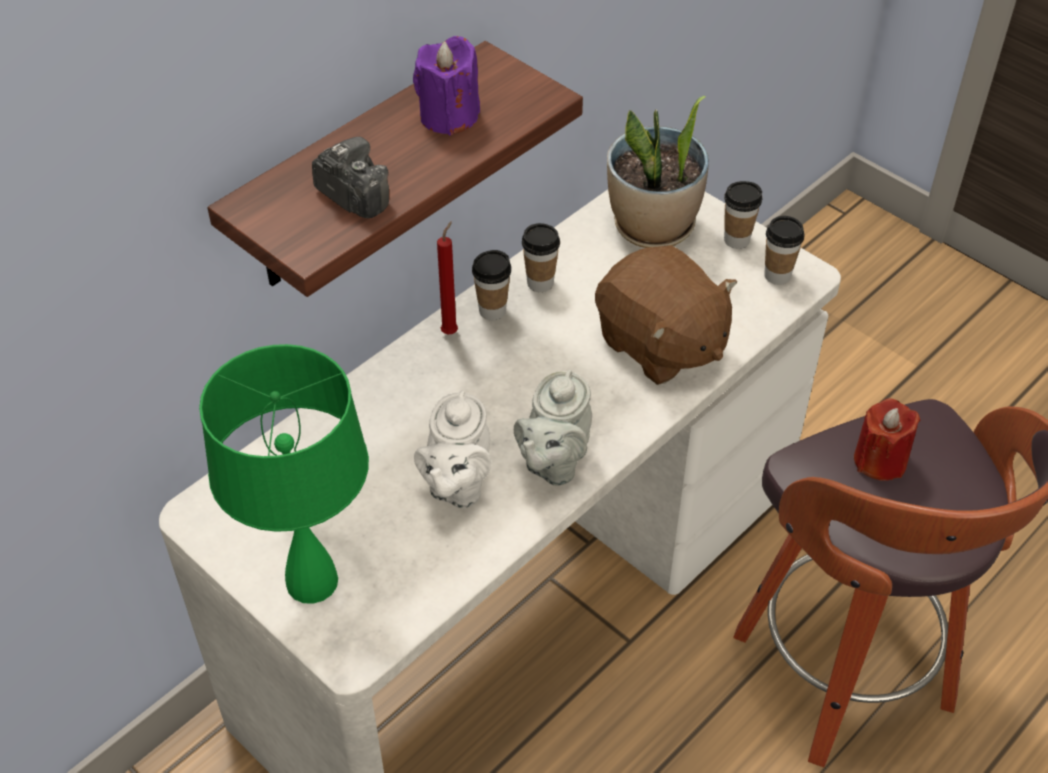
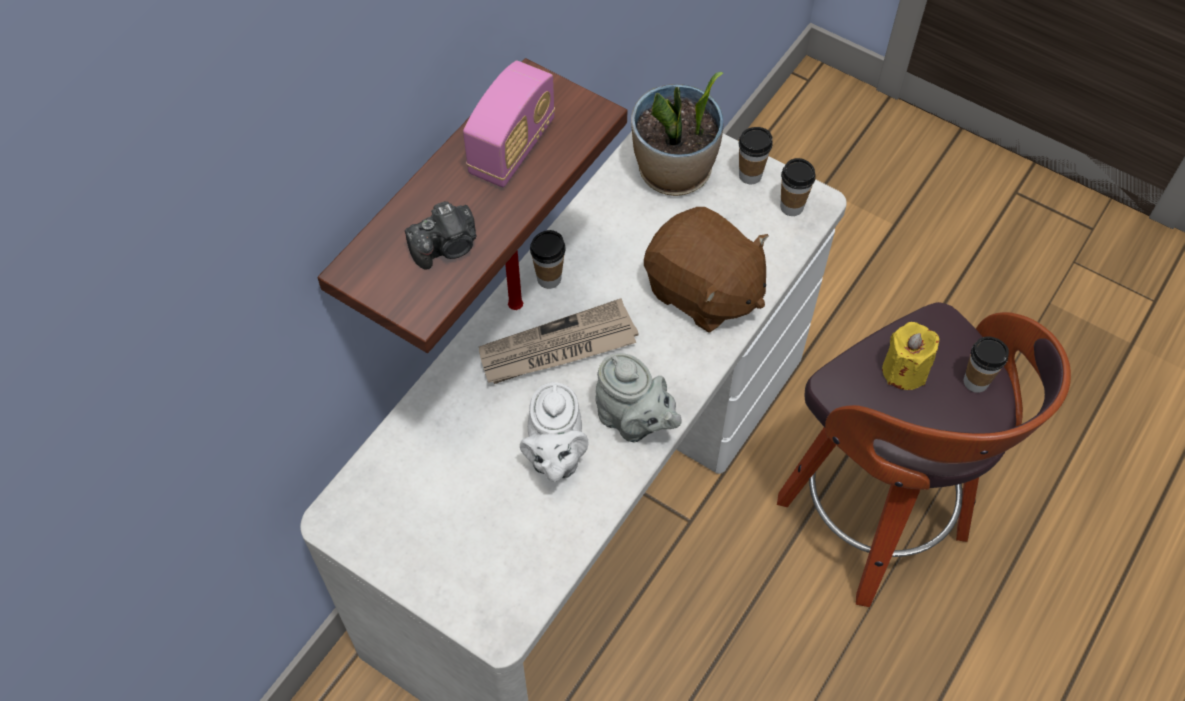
camera: 10 degrees left, 10 degrees up
green table lamp [199,344,369,604] -> none
camera [312,137,389,218] -> camera turned 120 degrees clockwise [405,201,477,270]
purple candle [413,36,480,135] -> radio [463,61,555,187]
grey teapot [514,370,592,486] -> grey teapot turned 60 degrees counterclockwise [595,353,682,442]
cup [522,223,560,292] -> cup moved to [964,336,1009,393]
red candle [854,398,920,481] -> yellow candle [882,322,939,390]
none -> newspaper [479,298,639,384]

